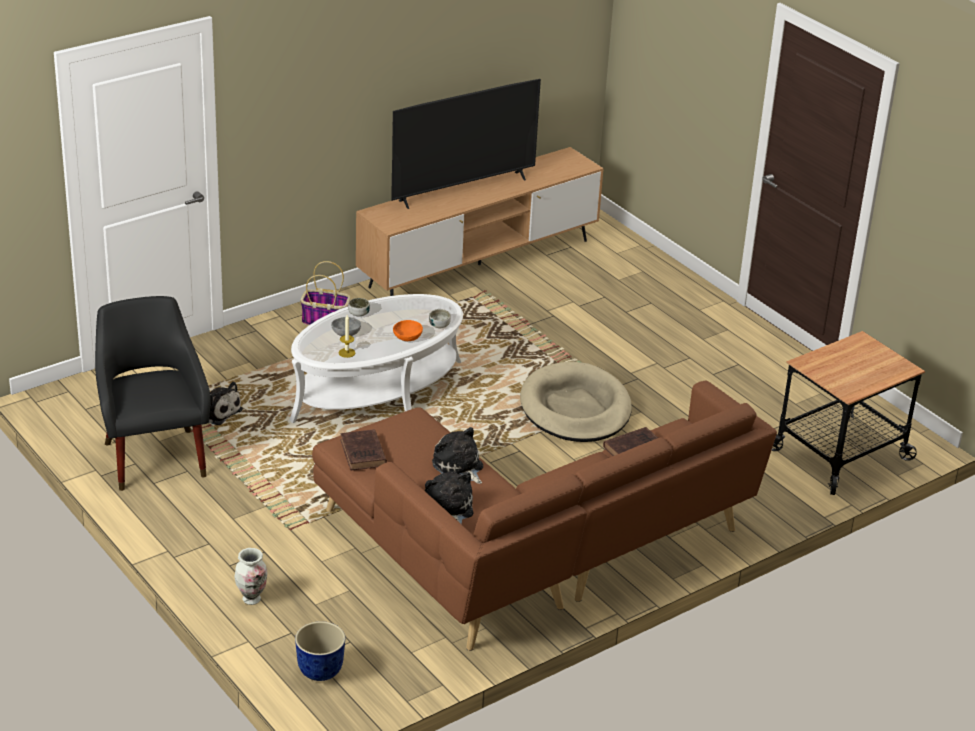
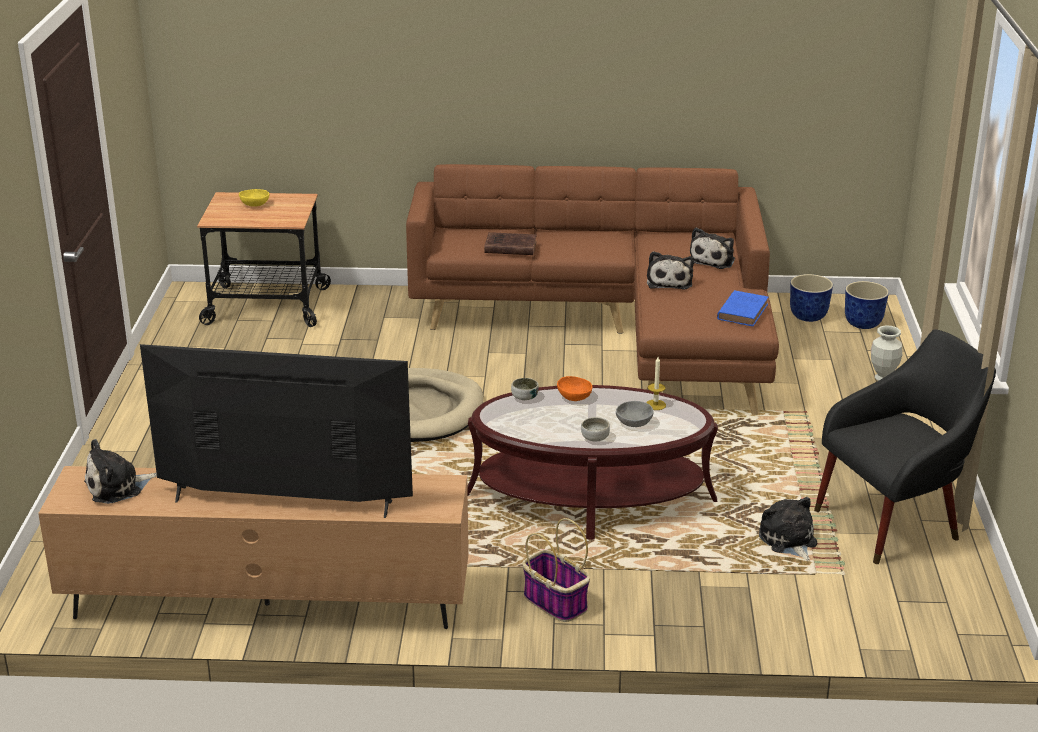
camera: 140 degrees left, 5 degrees down
black armchair [95,296,211,491] -> black armchair turned 135 degrees counterclockwise [814,330,996,564]
white coffee table [289,294,463,423] -> brown coffee table [467,385,718,540]
brown book [340,429,387,470] -> blue book [717,290,768,326]
none -> plush toy [84,439,157,504]
none -> yellow bowl [239,189,269,207]
none -> planter [790,274,833,322]

